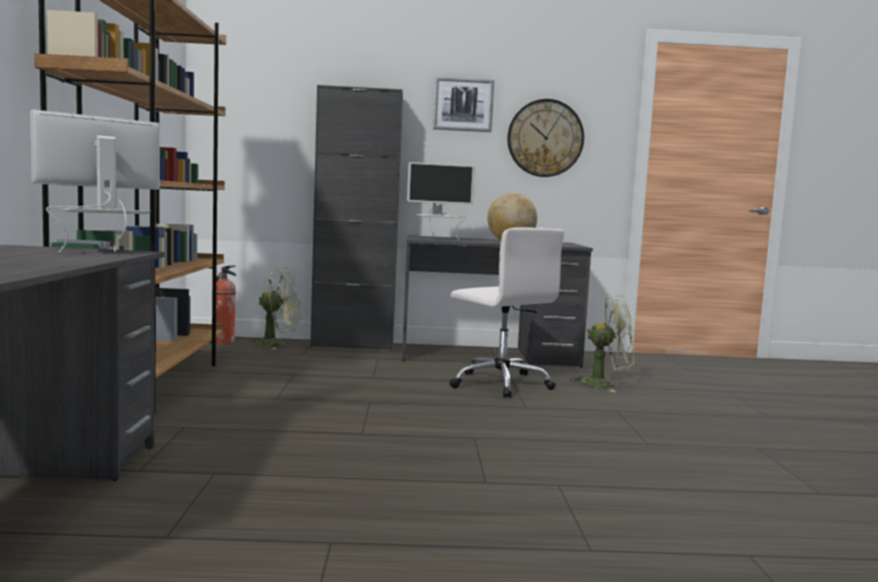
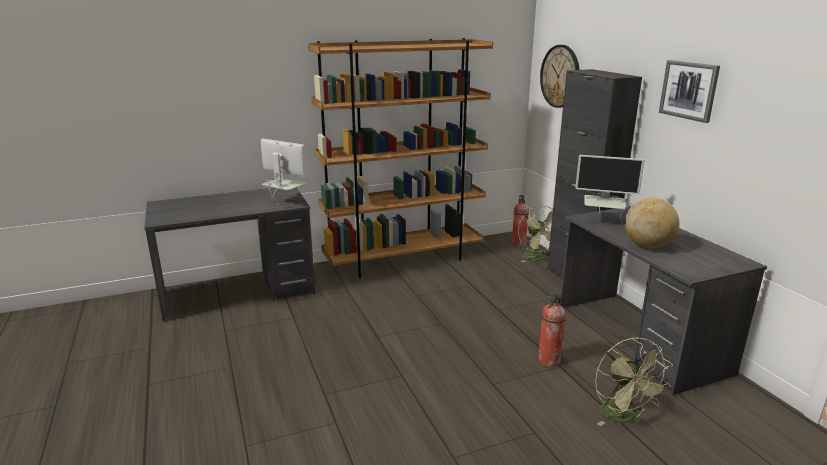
camera: 70 degrees right, 15 degrees up
monitor [407,162,475,240] -> monitor turned 45 degrees counterclockwise [575,155,645,223]
white office chair [449,227,564,398] -> fire extinguisher [538,292,566,367]
wall clock [507,99,584,177] -> wall clock moved to [540,45,580,108]

